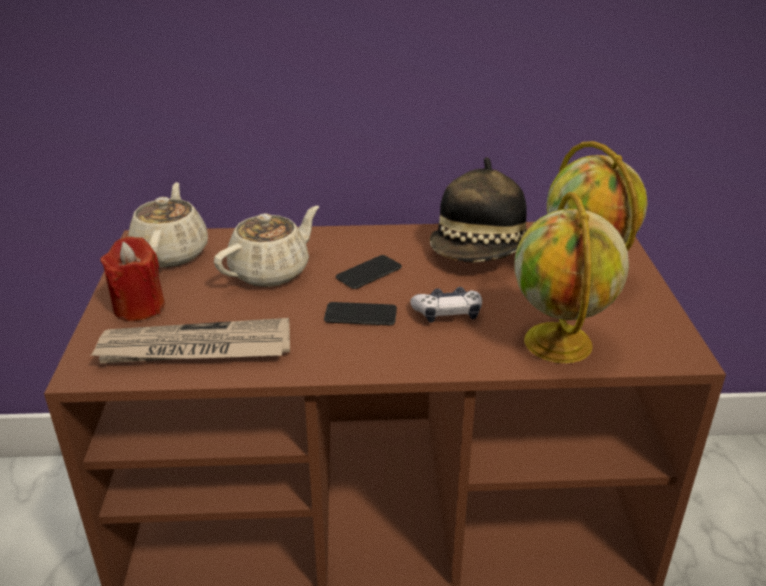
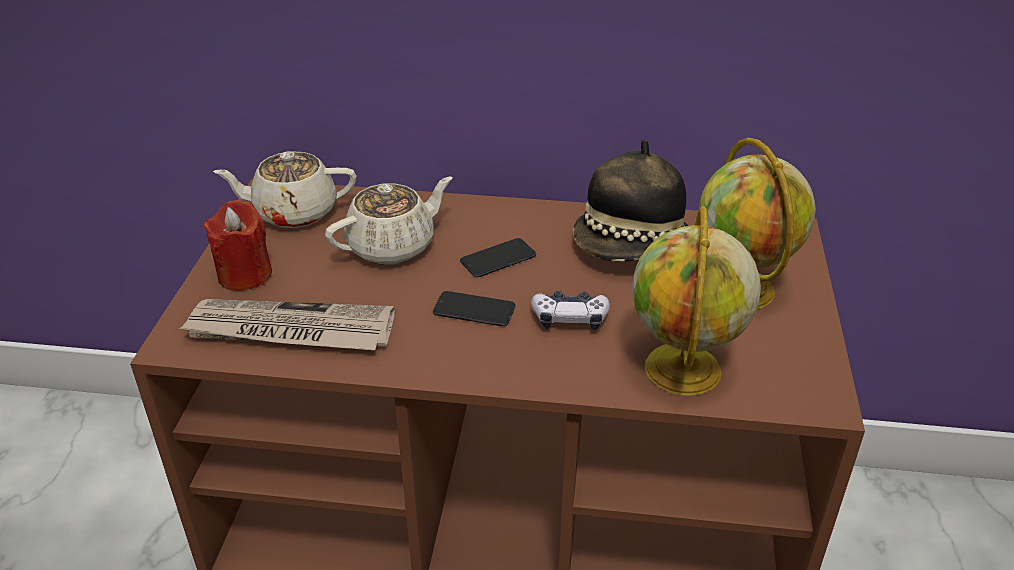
camera: 10 degrees right, 5 degrees up
beige teapot [128,182,208,267] -> beige teapot turned 105 degrees counterclockwise [213,151,357,228]

